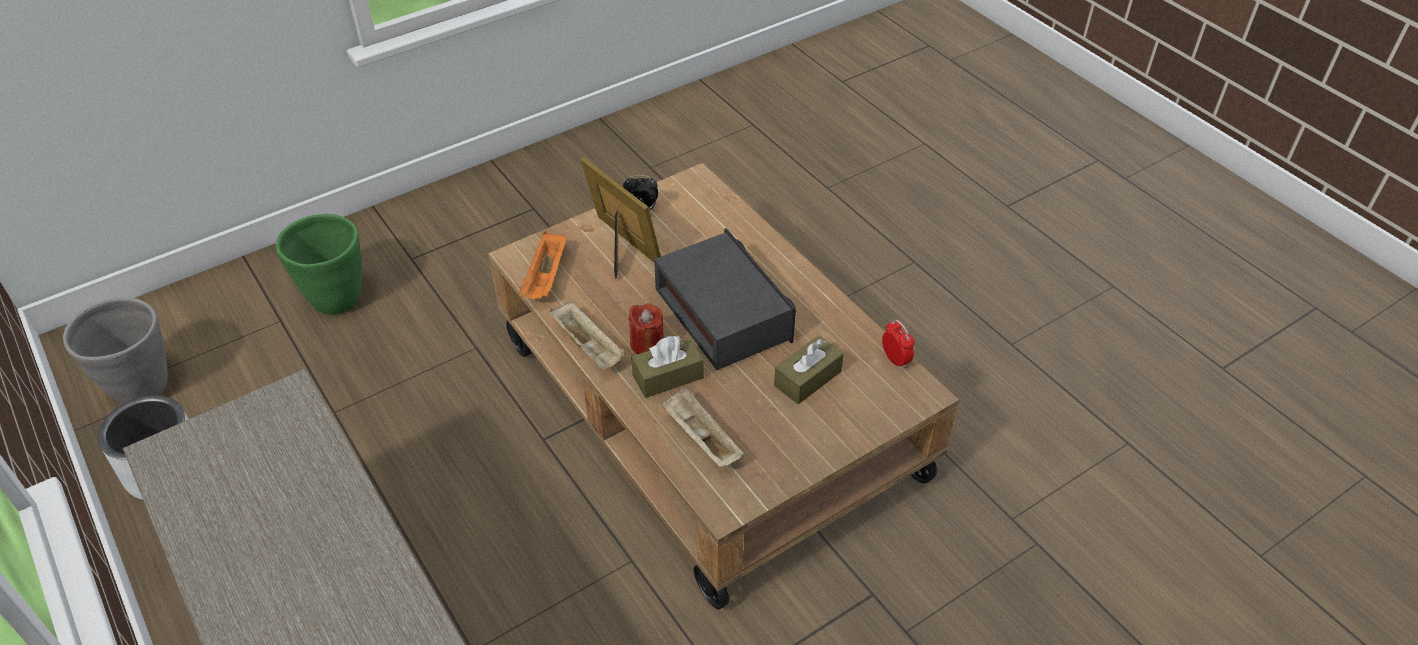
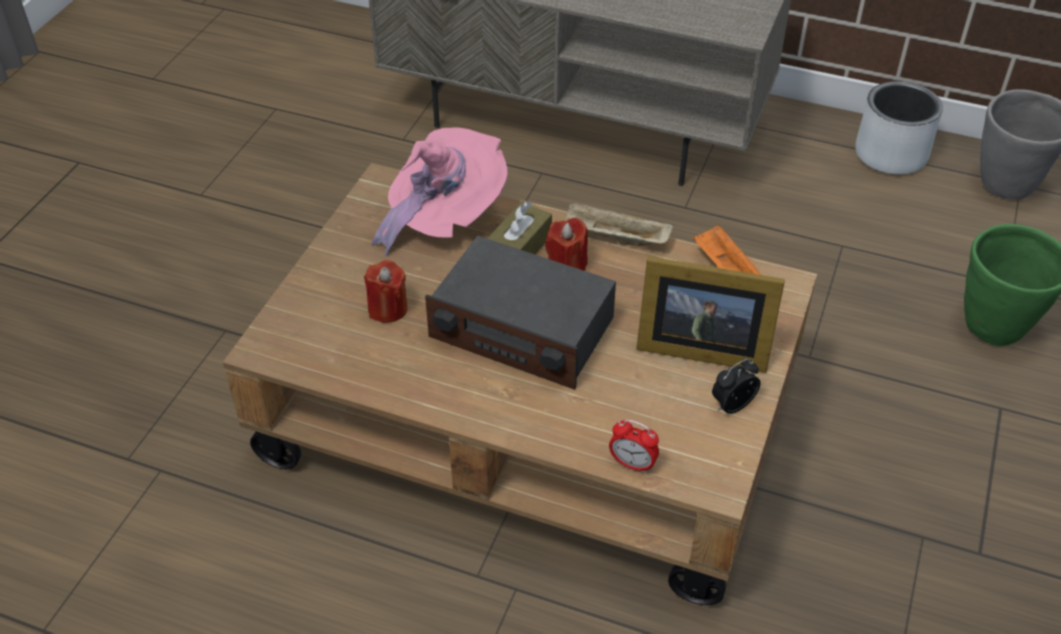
camera: 145 degrees right, 0 degrees up
beige tray [661,387,744,467] -> pink hat [371,128,508,257]
brown tissue box [774,335,844,404] -> red candle [364,260,408,323]
alarm clock [882,320,914,370] -> alarm clock moved to [609,420,659,473]

